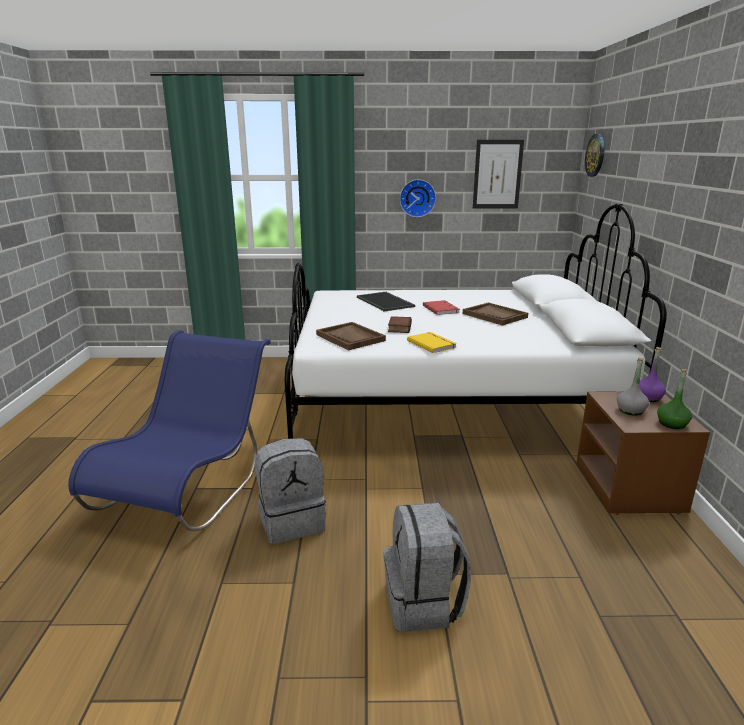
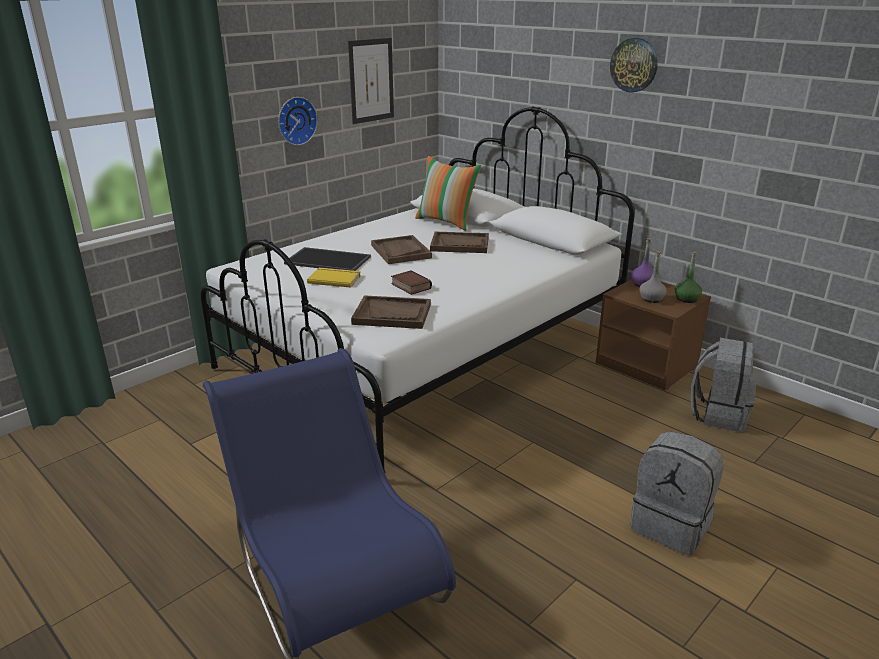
camera: 45 degrees left, 5 degrees up
grey backpack [255,438,326,544] -> grey backpack moved to [691,338,756,432]
yellow book [407,332,457,353] -> yellow book moved to [307,268,361,288]
red book [423,300,460,315] -> brown tray [371,235,432,264]
wall clock [585,134,604,177] -> wall clock moved to [610,38,658,93]
none -> pillow [415,156,481,231]

